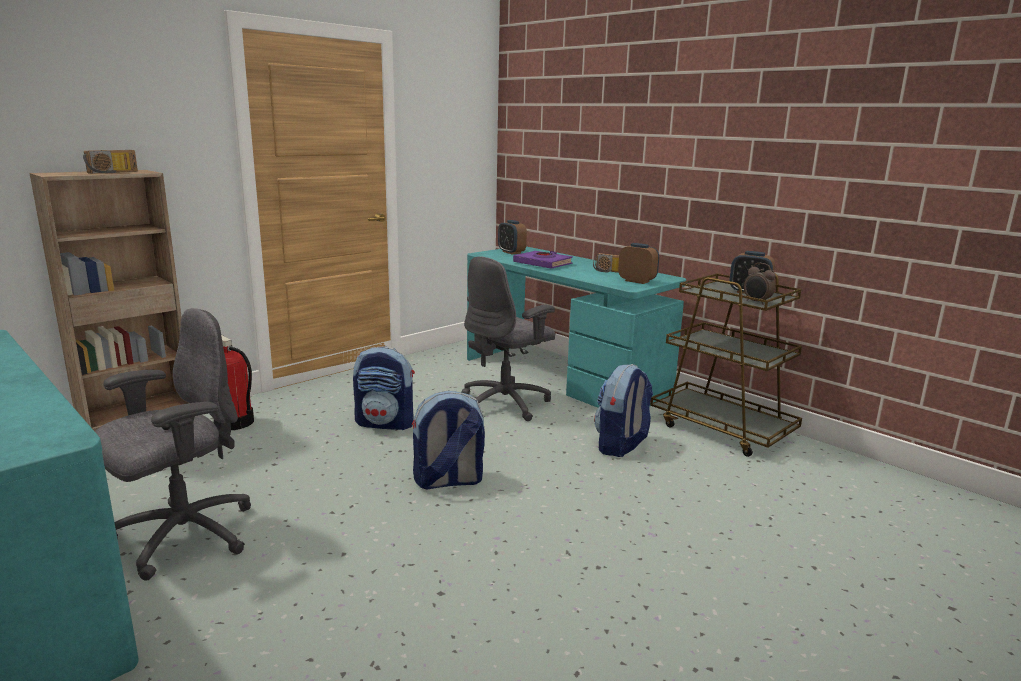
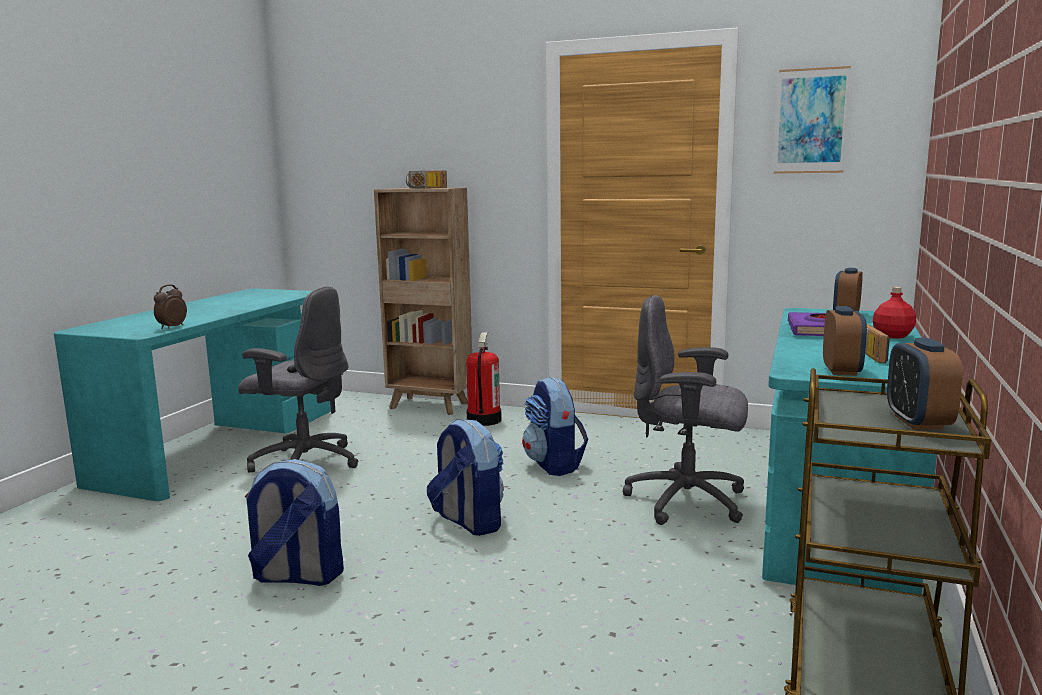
camera: 65 degrees right, 5 degrees down
backpack [594,364,653,457] -> backpack moved to [245,459,344,586]
alarm clock [744,263,776,305] -> alarm clock moved to [154,284,187,329]
none -> picture [774,66,851,174]
none -> red bottle [872,287,916,339]

